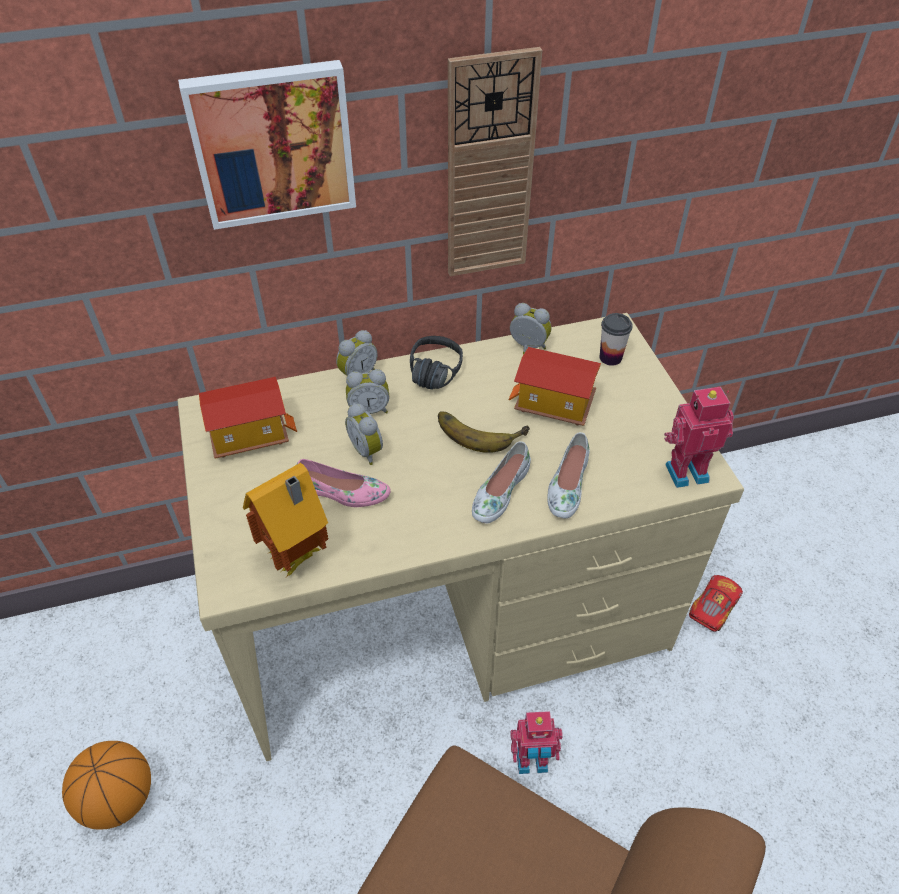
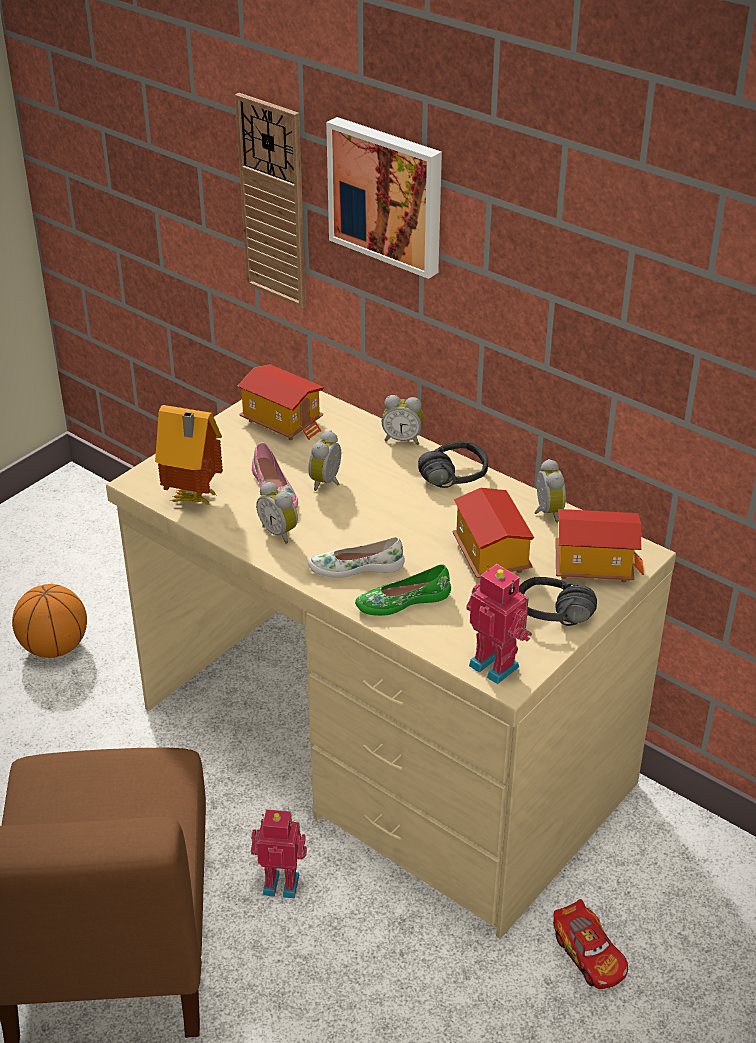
camera: 55 degrees right, 10 degrees down
alarm clock [346,369,389,414] -> alarm clock moved to [256,482,298,544]
banana [438,411,530,452] -> none
wall clock [448,47,542,276] -> wall clock moved to [235,93,306,308]
toy robot [510,711,563,774] -> toy robot turned 135 degrees clockwise [251,809,307,899]
white shoe [547,432,590,519] -> green shoe [355,564,451,616]
cup [600,313,633,366] -> toy house [556,509,644,582]
toy car [689,575,743,632] -> toy car turned 60 degrees clockwise [553,899,628,989]
none -> black headphones [519,577,597,626]

